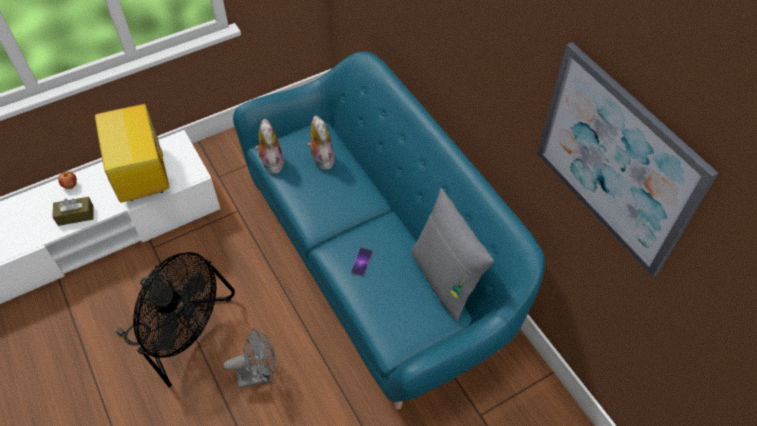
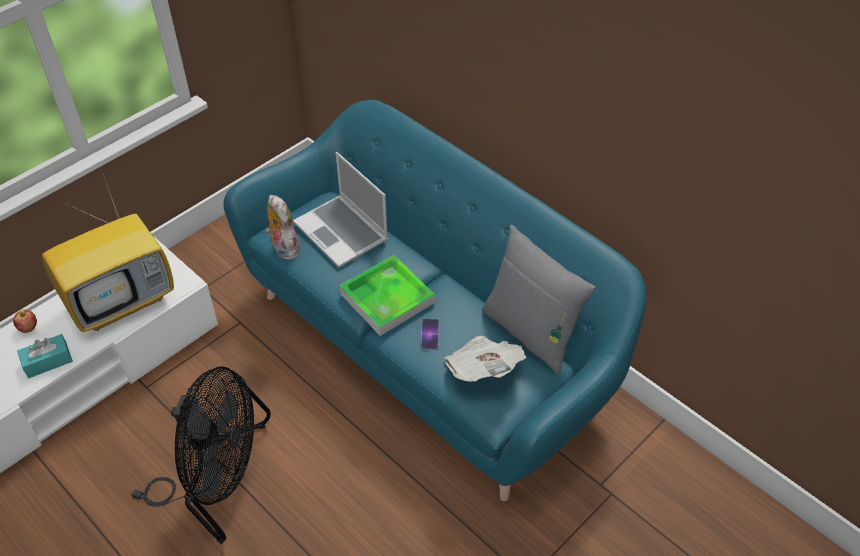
camera: 15 degrees left, 5 degrees down
brown tissue box [52,197,94,226] -> turquoise tissue box [17,334,73,378]
television [95,92,170,203] -> television turned 90 degrees counterclockwise [42,174,174,332]
grey fan [223,328,276,388] -> none
plush toy [307,115,335,170] -> laptop [293,152,388,268]
picture [537,42,718,277] -> none
none -> tray [339,255,435,336]
none -> newspaper [444,336,526,382]

